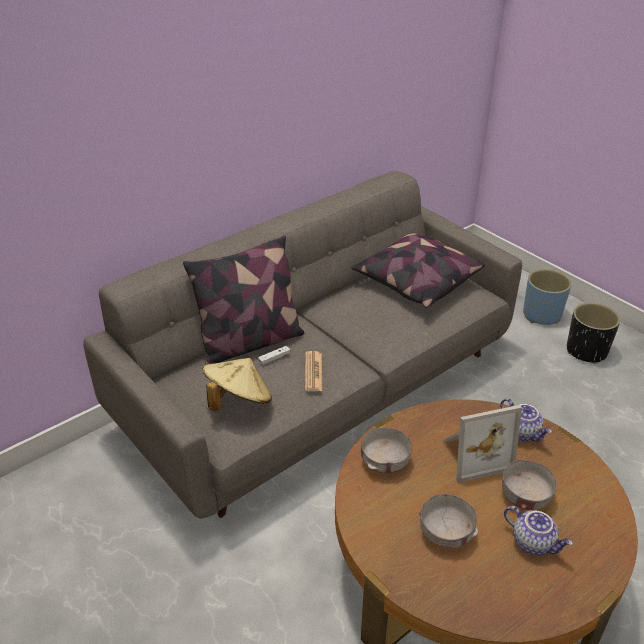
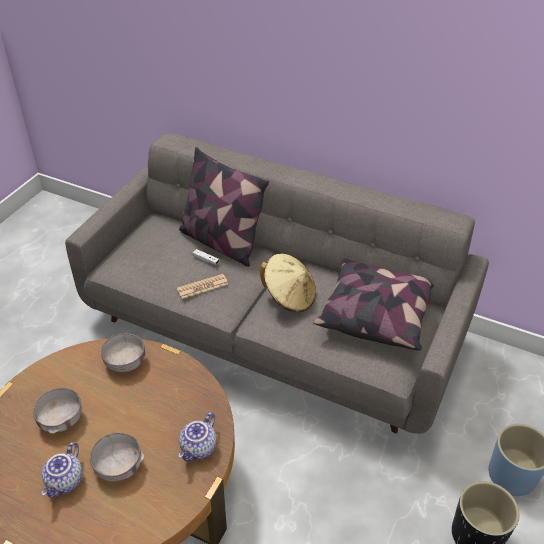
camera: 65 degrees right, 5 degrees up
beige hat [202,358,272,411] -> beige hat moved to [260,254,316,312]
picture frame [443,405,522,483] -> none

